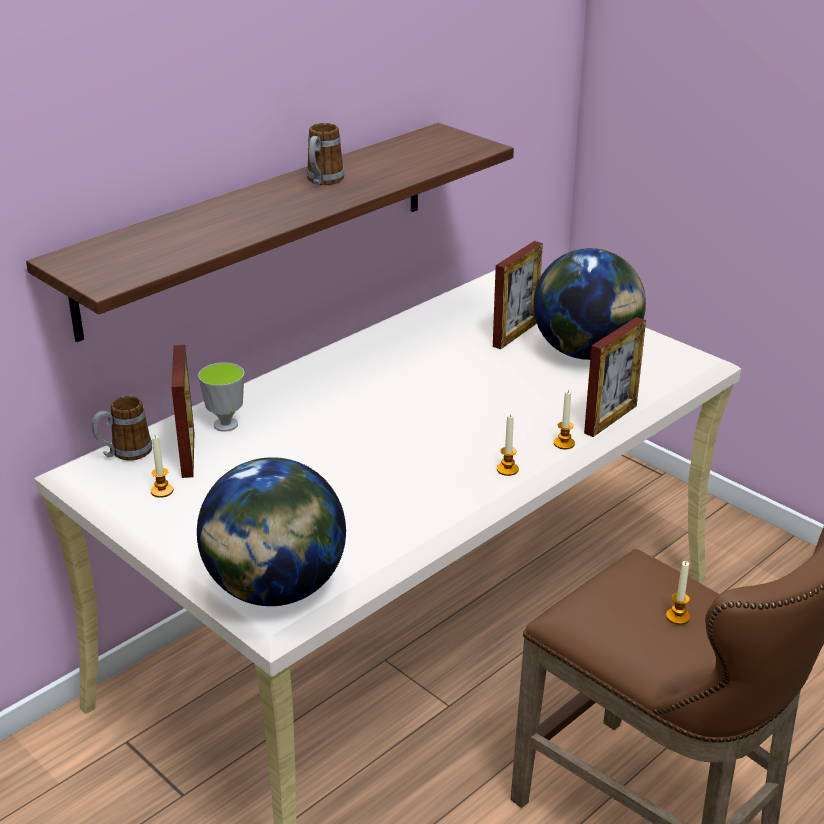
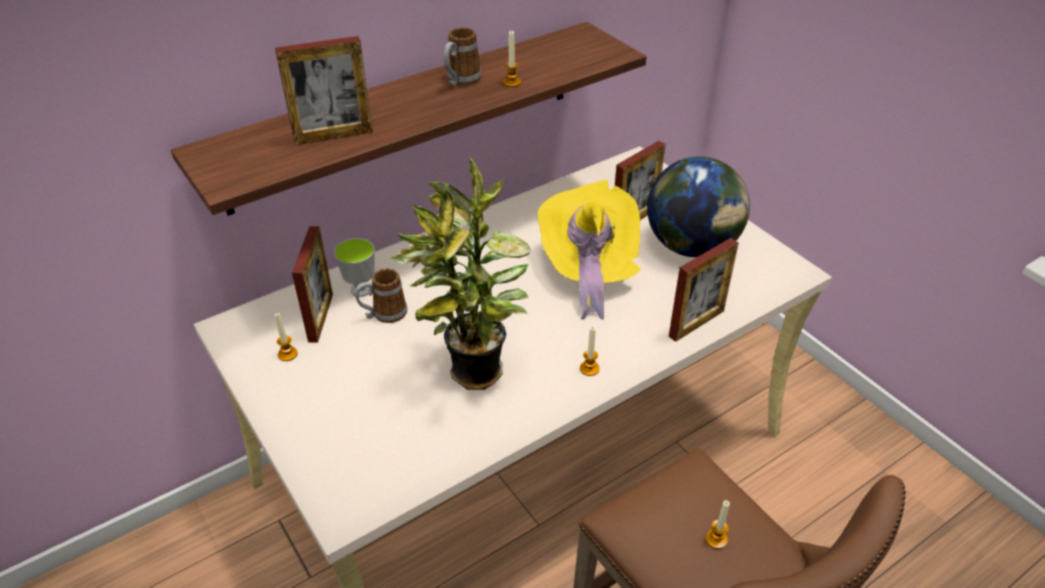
camera: 10 degrees right, 10 degrees up
mug [92,396,152,461] -> mug moved to [355,268,407,323]
globe [197,457,346,606] -> none
candle [554,390,575,449] -> candle moved to [503,30,521,87]
none -> picture frame [275,36,373,145]
none -> potted plant [390,157,531,390]
none -> yellow hat [538,180,641,319]

